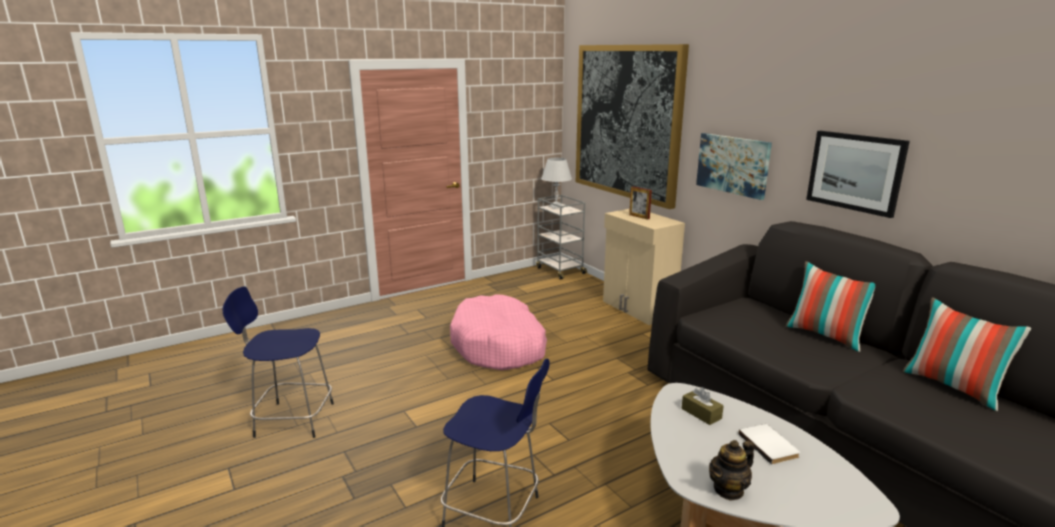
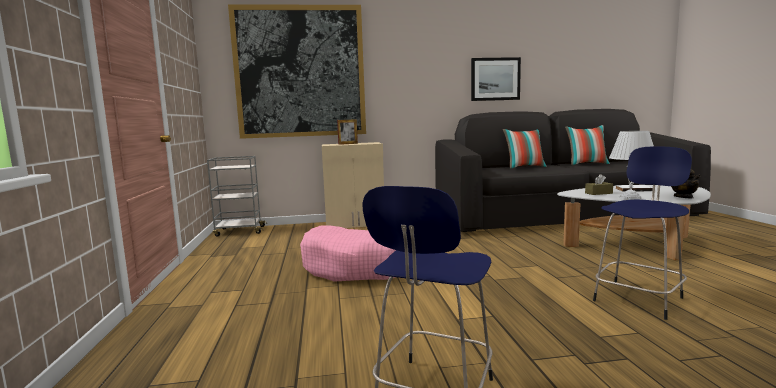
camera: 65 degrees left, 10 degrees down
white table lamp [541,158,572,209] -> white table lamp moved to [609,131,654,200]
picture [696,133,772,200] -> none

